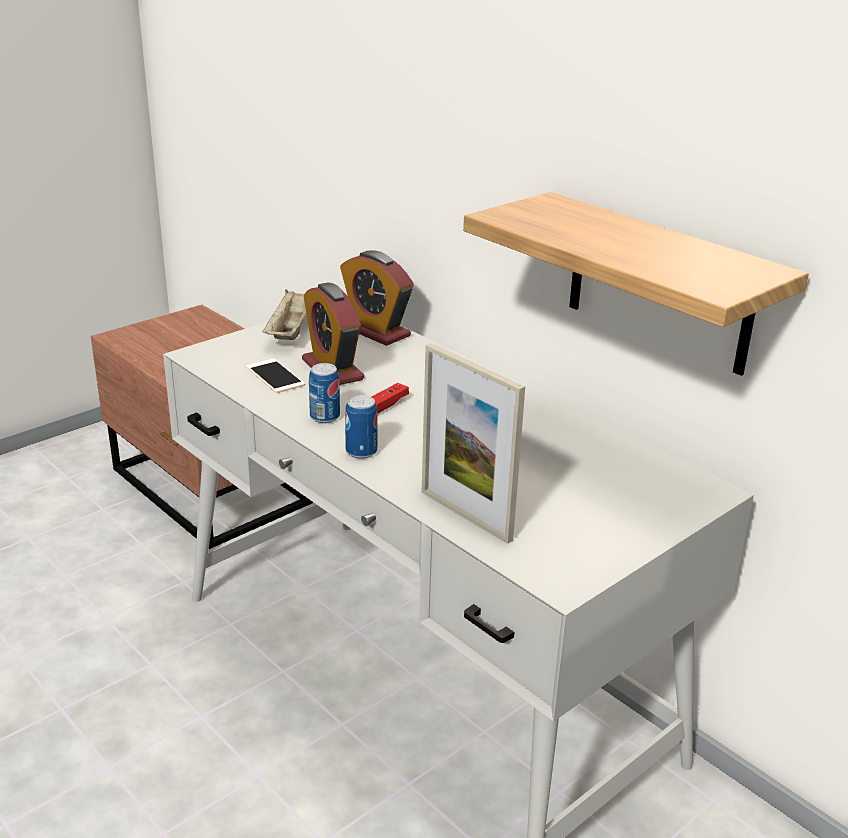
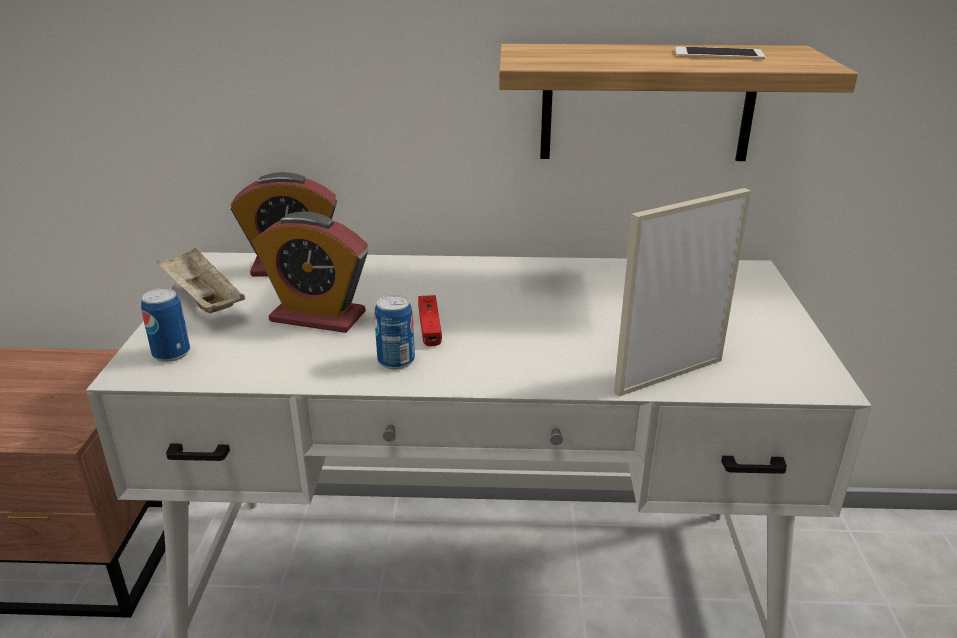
camera: 45 degrees left, 0 degrees up
phone [246,358,305,393] -> phone moved to [675,47,765,60]
can [345,395,378,459] -> can moved to [141,288,190,362]
picture frame [422,343,525,544] -> picture frame turned 150 degrees clockwise [614,188,751,397]

